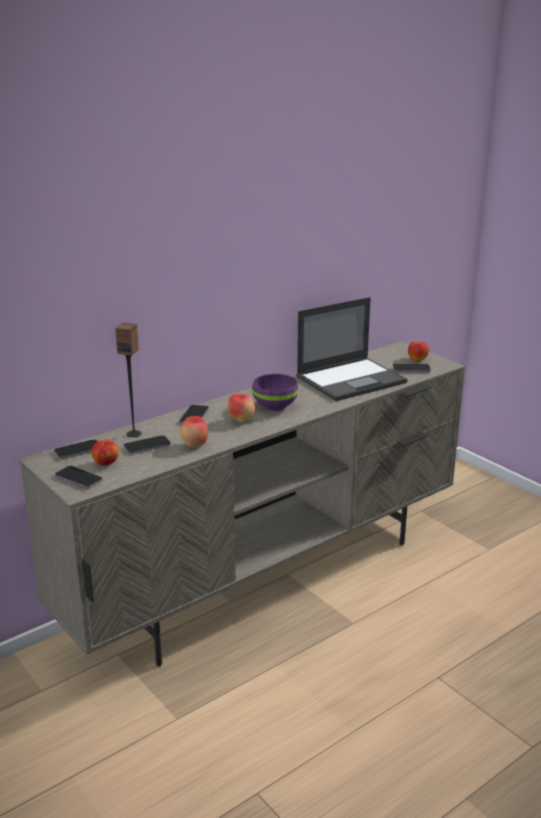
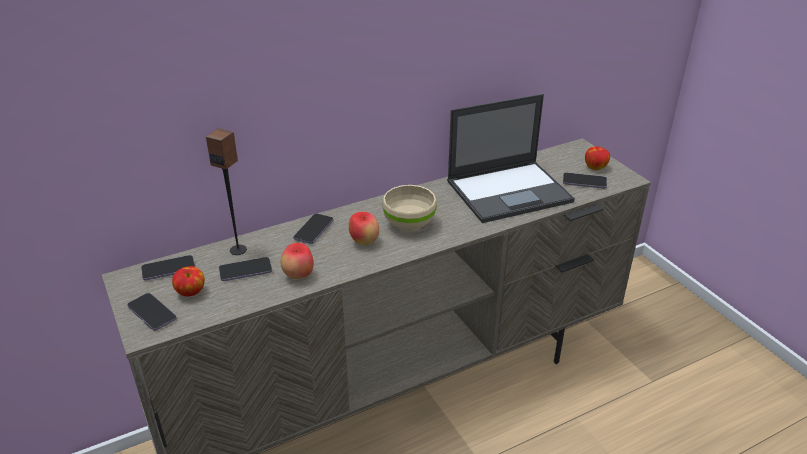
camera: 10 degrees right, 10 degrees up
purple bowl [252,374,298,411] -> beige bowl [382,185,437,232]

